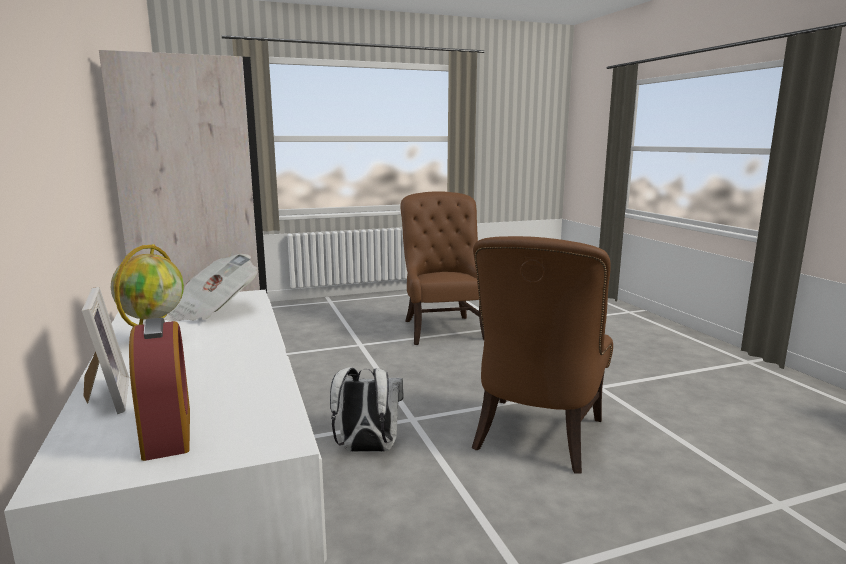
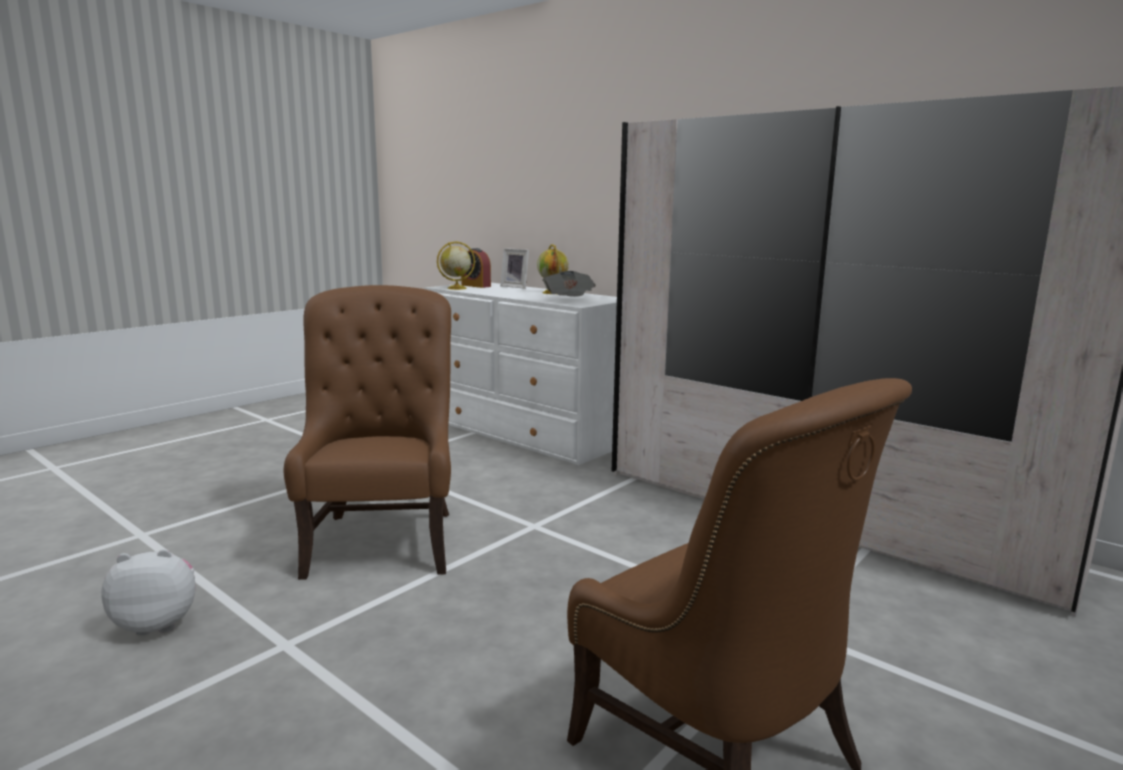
camera: 150 degrees right, 0 degrees up
white backpack [330,367,403,452] -> none
none -> plush toy [101,549,196,636]
none -> globe [437,241,475,290]

